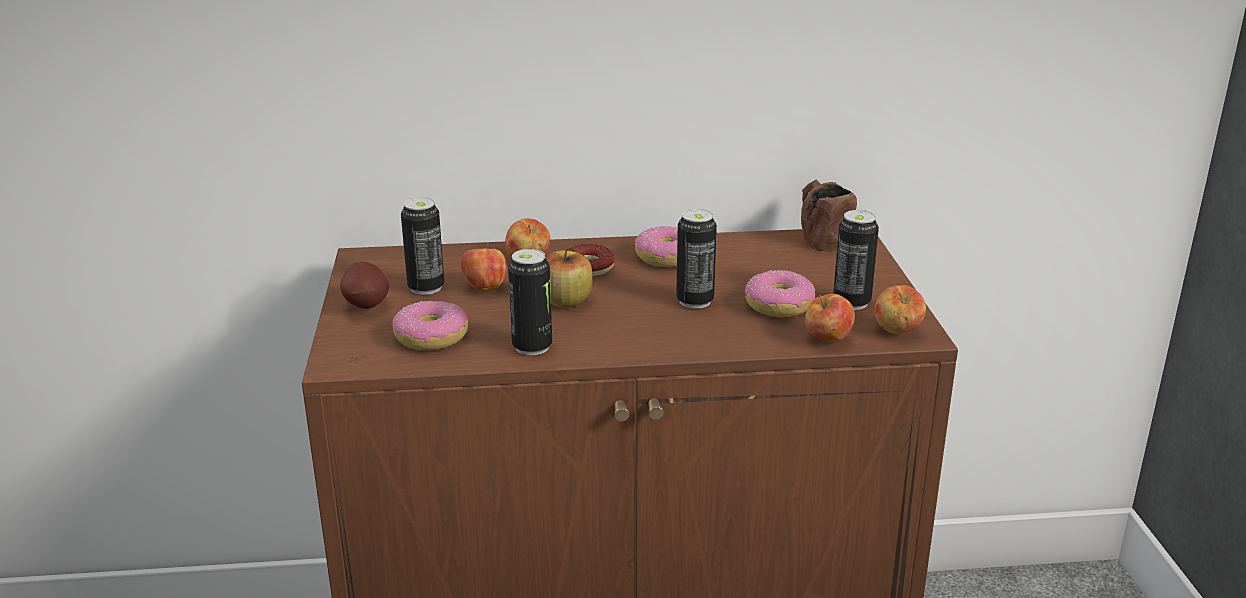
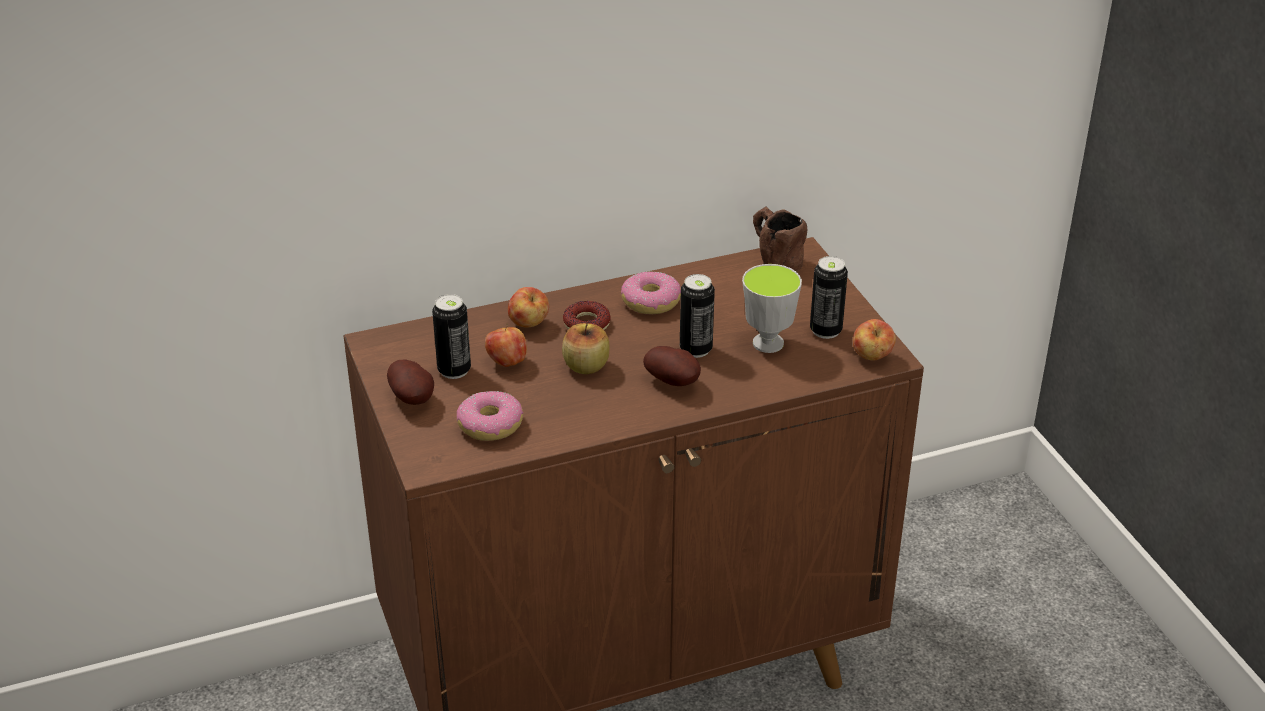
camera: 15 degrees left, 10 degrees up
can [508,249,552,356] -> none
donut [745,270,815,317] -> cup [742,264,802,353]
apple [805,294,855,342] -> none
none -> potato [643,346,701,386]

